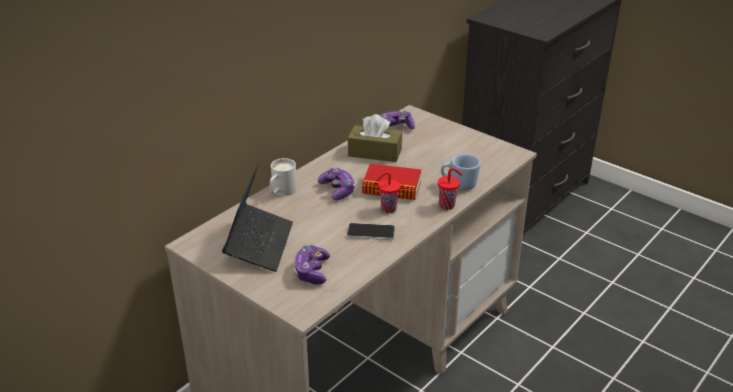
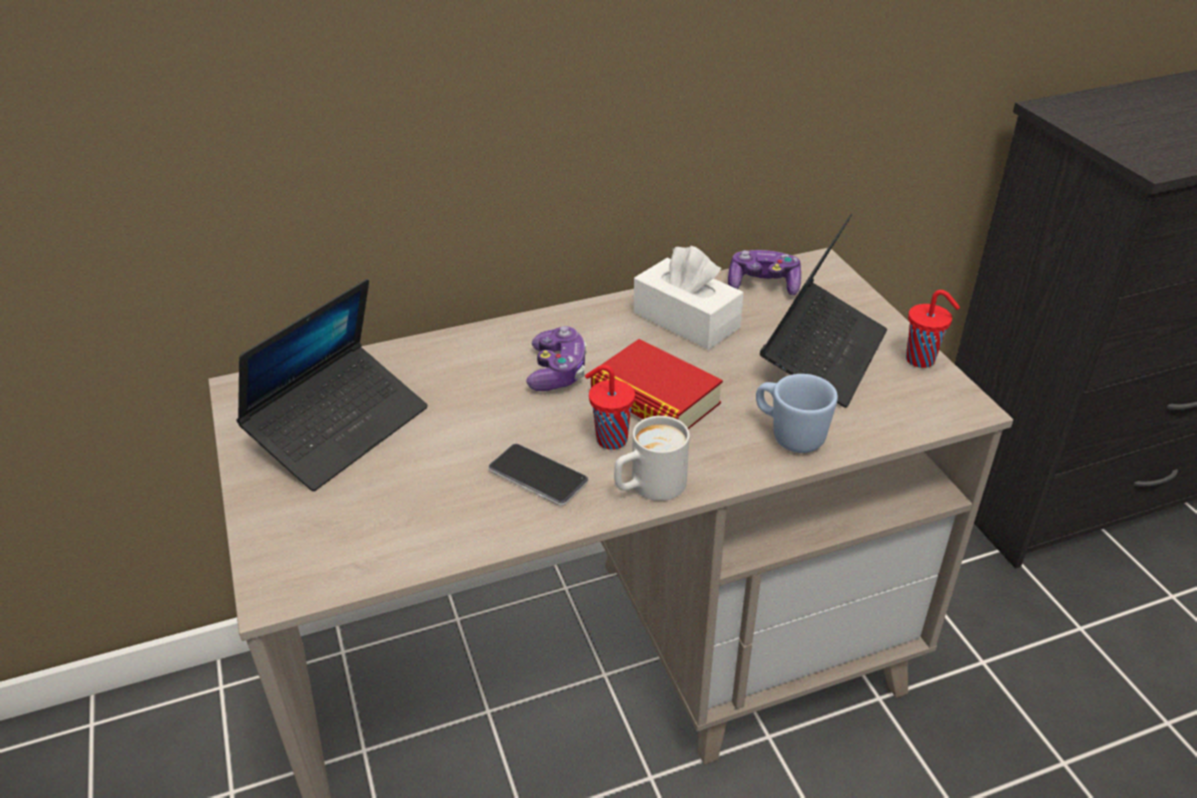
camera: 30 degrees right, 5 degrees up
white mug [270,158,297,196] -> white mug moved to [614,416,690,501]
game controller [293,245,330,285] -> none
brown tissue box [348,114,402,162] -> white tissue box [634,245,744,350]
red cup [438,168,462,210] -> red cup moved to [906,290,960,368]
none -> laptop [760,213,887,408]

